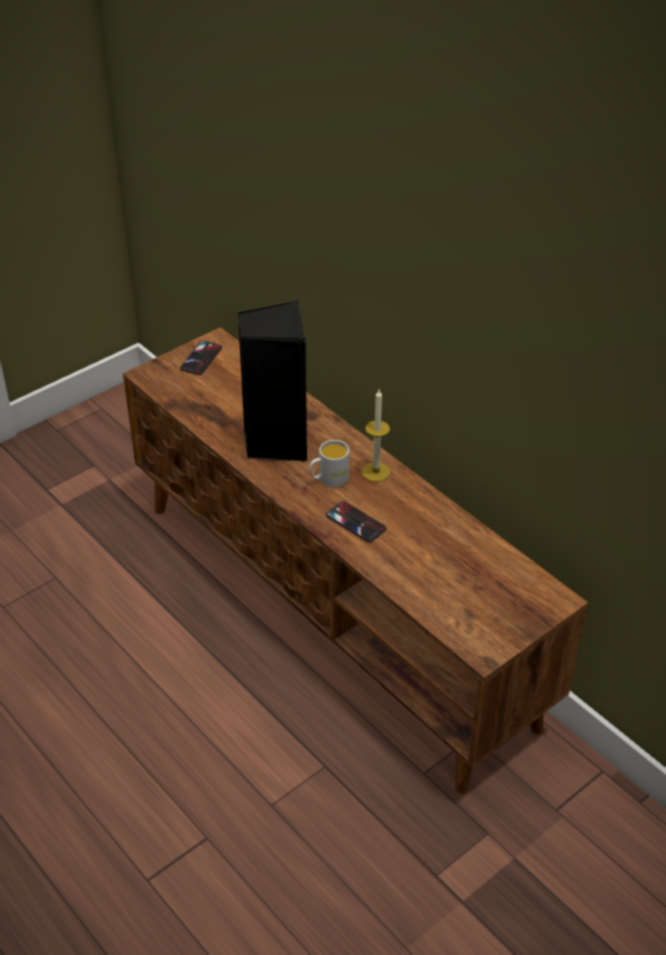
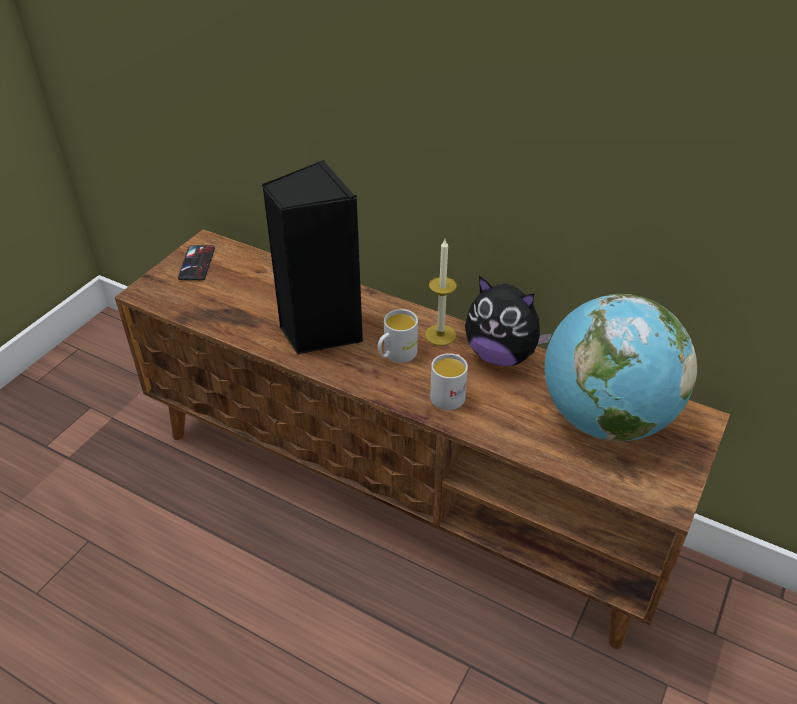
camera: 20 degrees left, 0 degrees up
phone [326,501,387,543] -> white mug [430,353,468,410]
none -> plush toy [465,276,552,366]
none -> globe [545,294,697,441]

